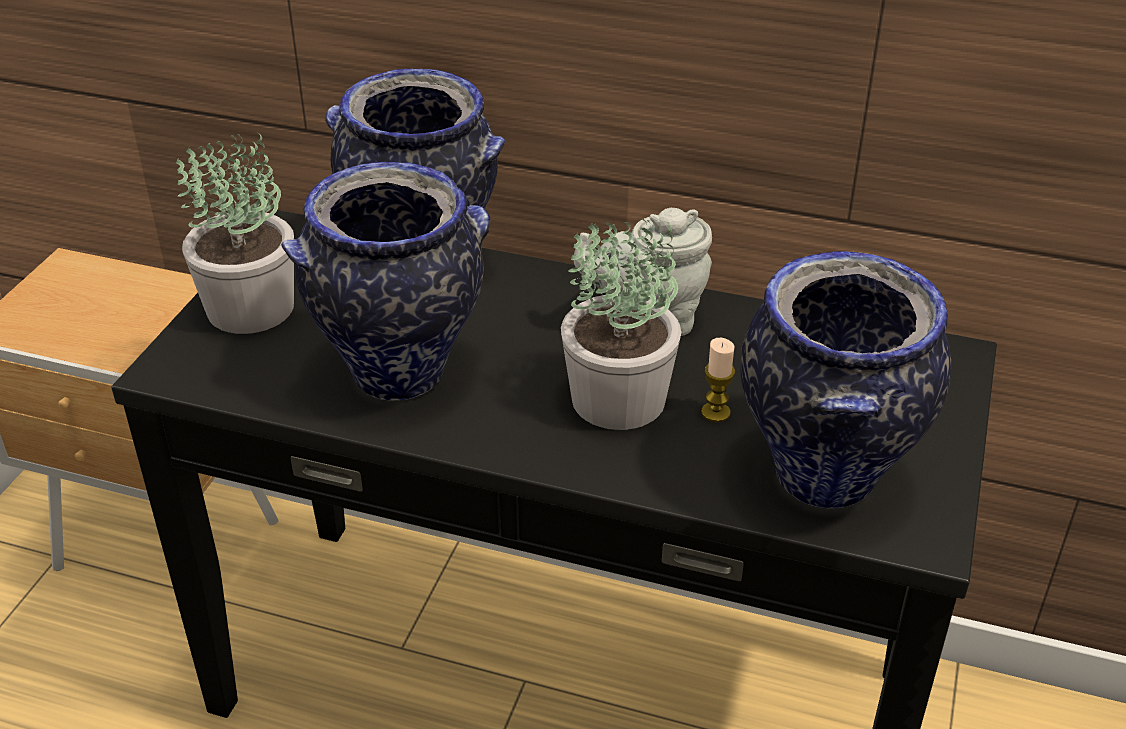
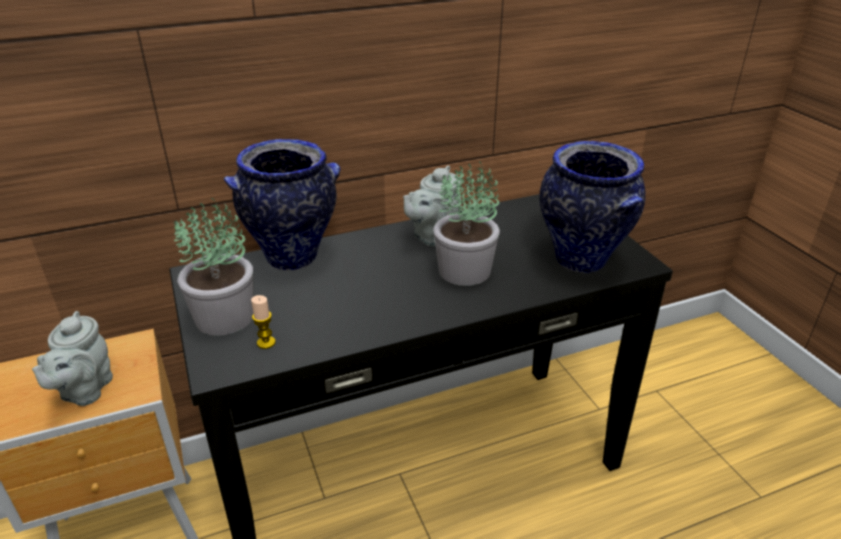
camera: 40 degrees left, 5 degrees down
vase [281,162,490,401] -> none
candle [701,338,735,422] -> candle moved to [251,295,276,349]
none -> grey teapot [32,311,113,406]

